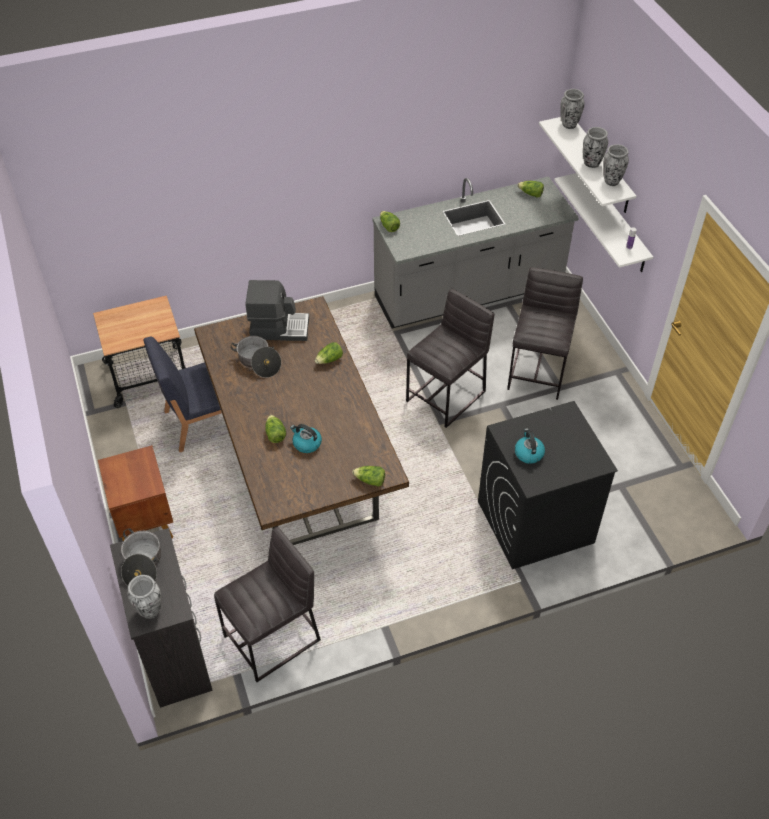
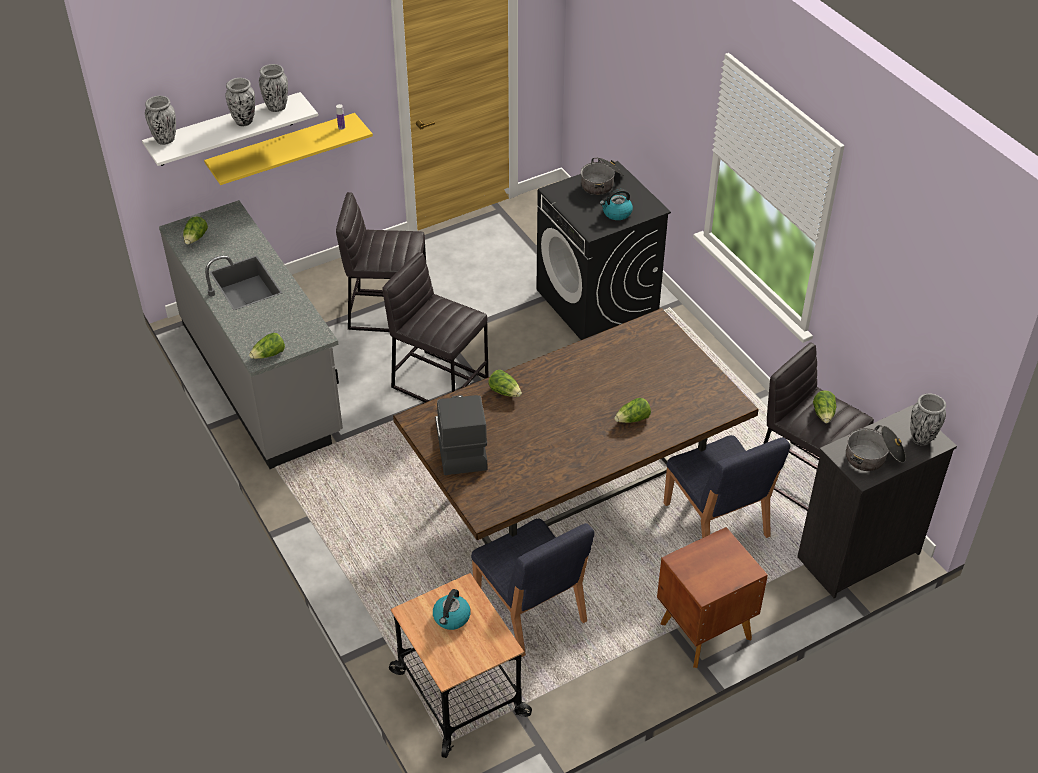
camera: 100 degrees left, 5 degrees down
cooking pot [231,336,281,378] -> cooking pot moved to [581,157,624,195]
kettle [290,424,322,453] -> kettle moved to [433,589,471,630]
lettuce [352,466,385,487] -> lettuce moved to [813,391,836,423]
white shelf [555,173,653,272] -> yellow shelf [204,113,373,185]
none -> blue chair [664,435,790,538]

